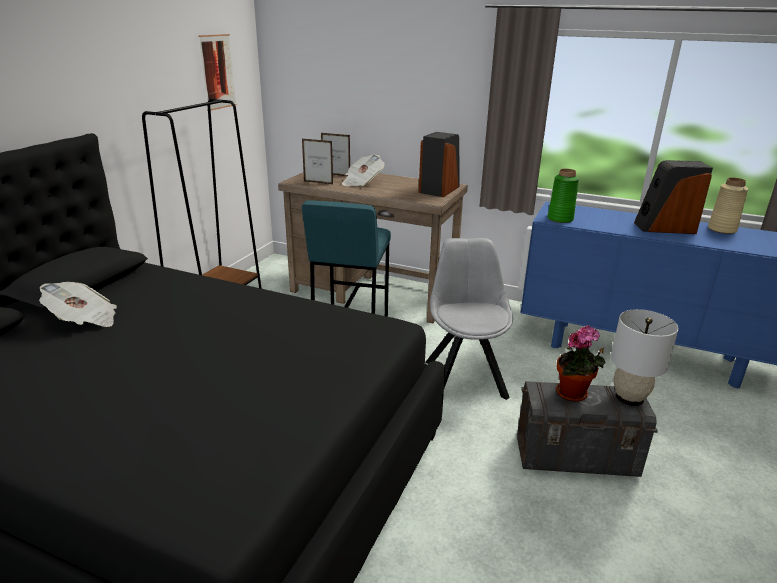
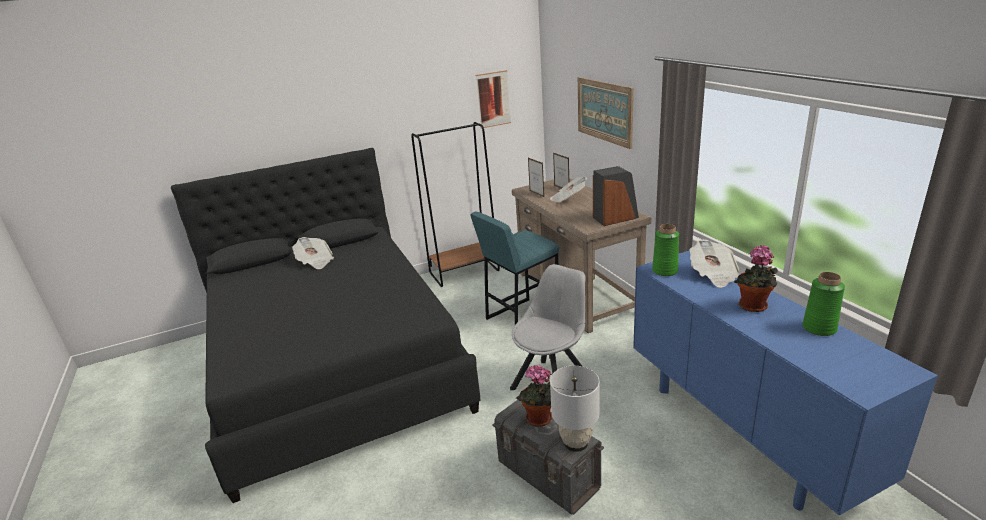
camera: 45 degrees right, 0 degrees up
speaker [634,160,713,234] -> potted plant [734,245,778,312]
beige vase [708,178,748,234] -> green vase [803,272,845,336]
none -> picture [578,77,634,149]
none -> newspaper [689,239,739,288]

